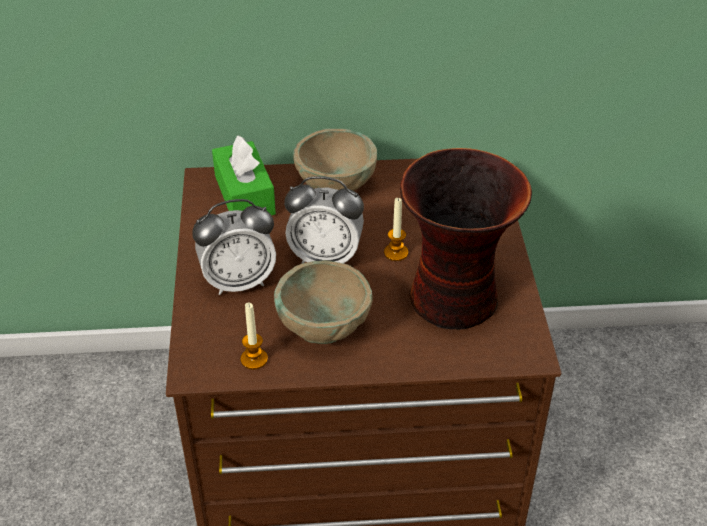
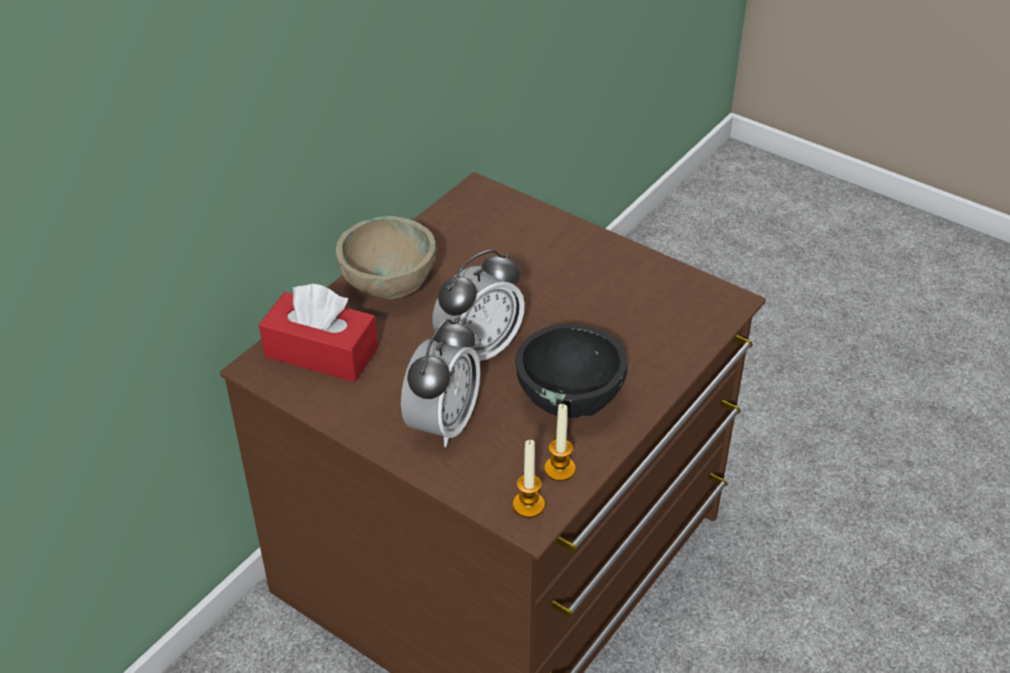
camera: 50 degrees left, 0 degrees up
green tissue box [212,135,276,216] -> red tissue box [259,284,378,382]
beige bowl [274,260,373,344] -> black bowl [515,324,628,418]
candle [384,197,408,261] -> candle moved to [513,440,545,518]
vase [400,148,532,330] -> none

